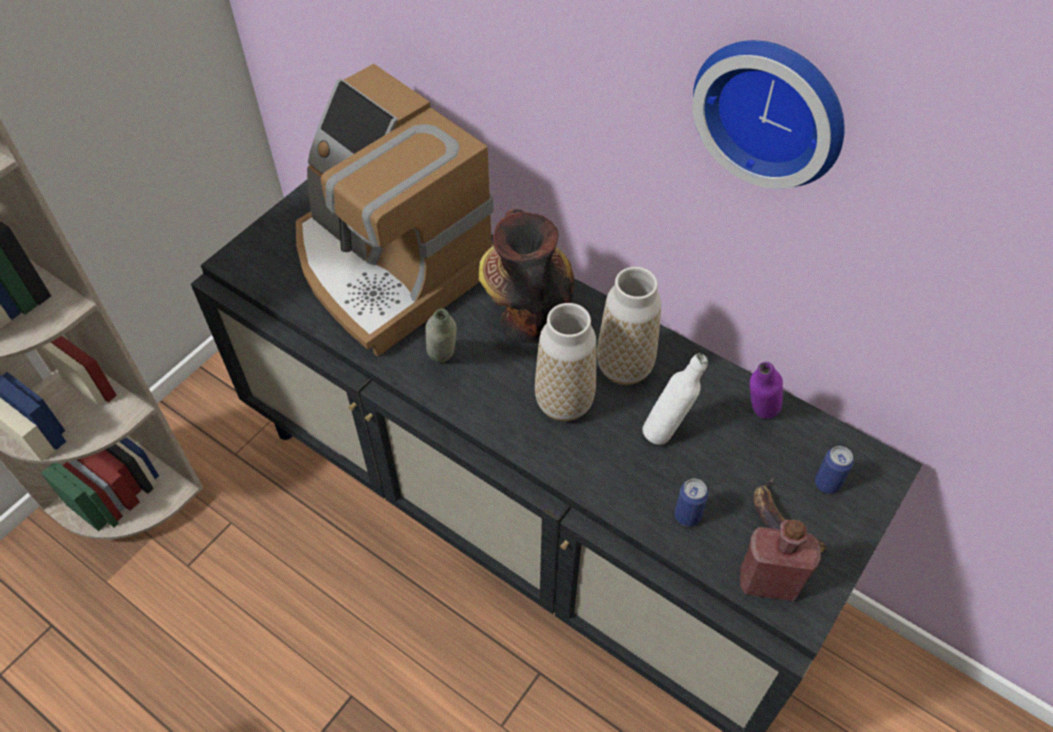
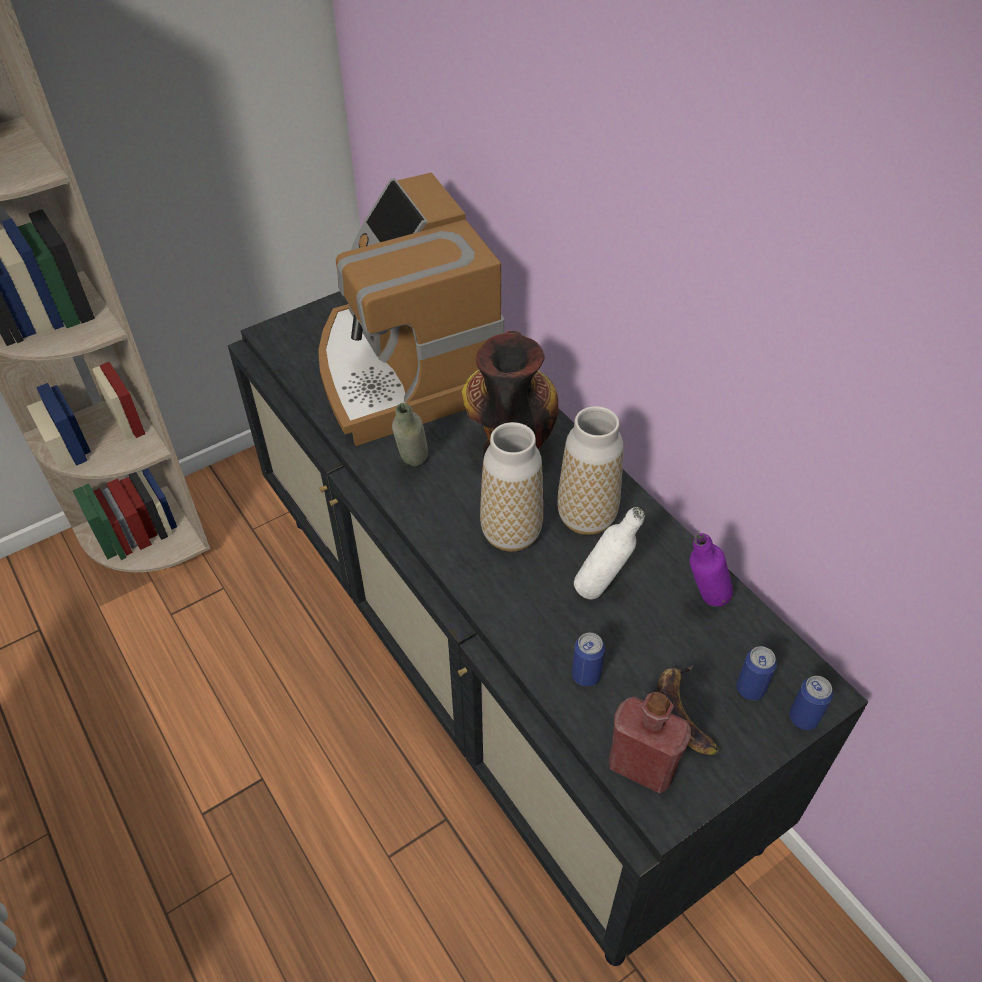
camera: 20 degrees right, 5 degrees down
wall clock [693,40,845,189] -> none
none -> can [789,676,833,730]

